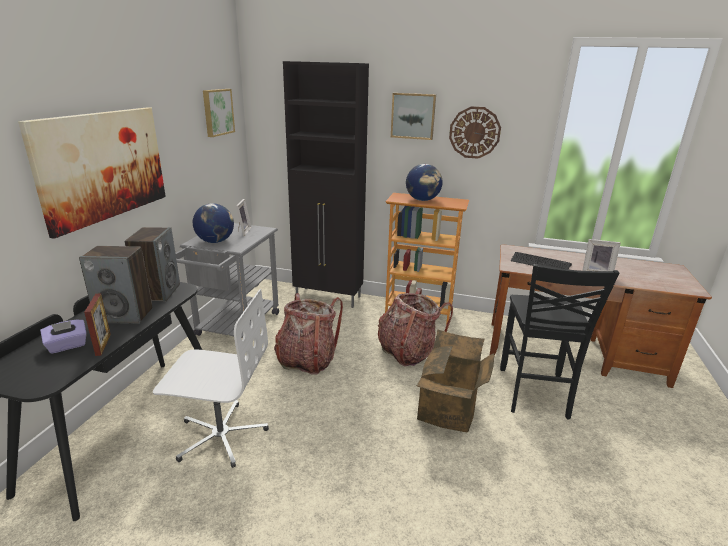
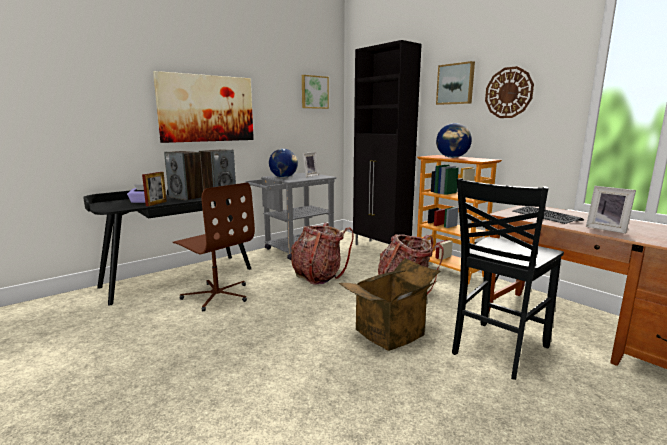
camera: 35 degrees right, 10 degrees down
white office chair [153,289,269,468] -> brown office chair [173,183,255,311]

